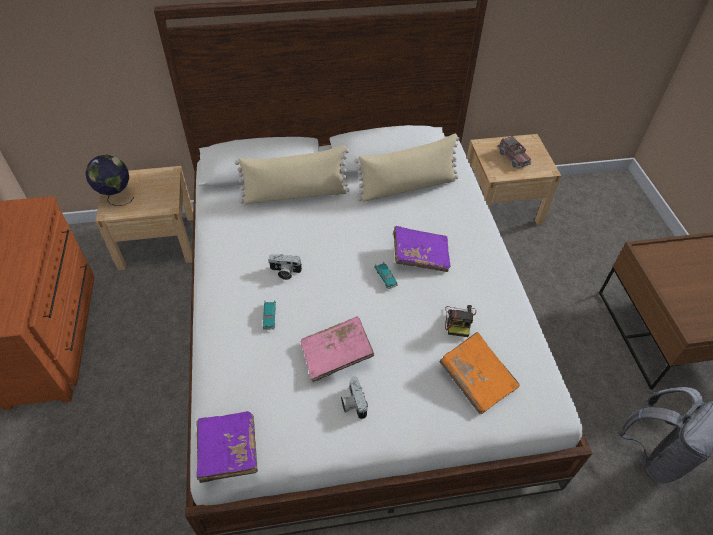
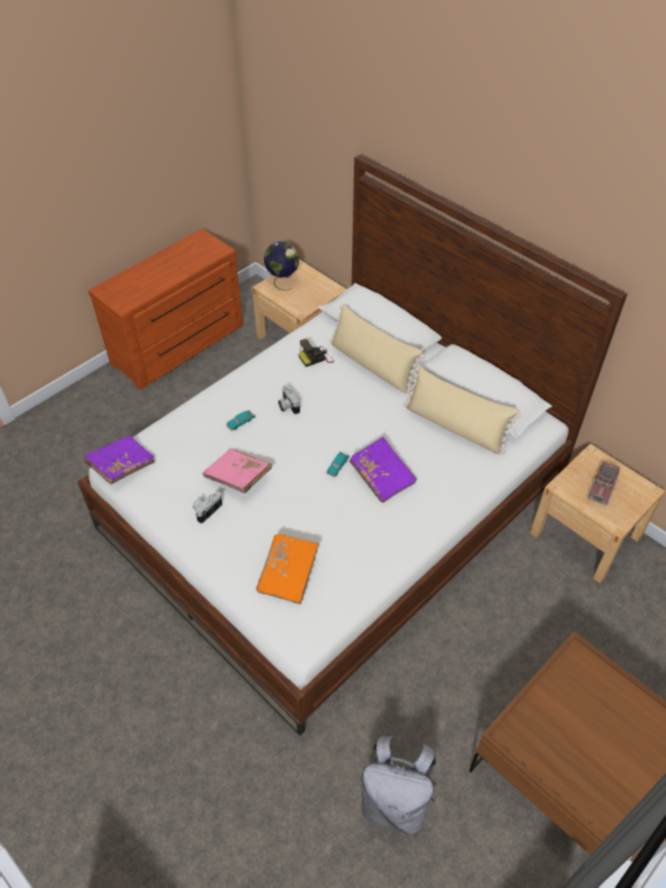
camera: 55 degrees right, 0 degrees up
camera [445,305,476,337] -> camera moved to [298,339,334,367]

